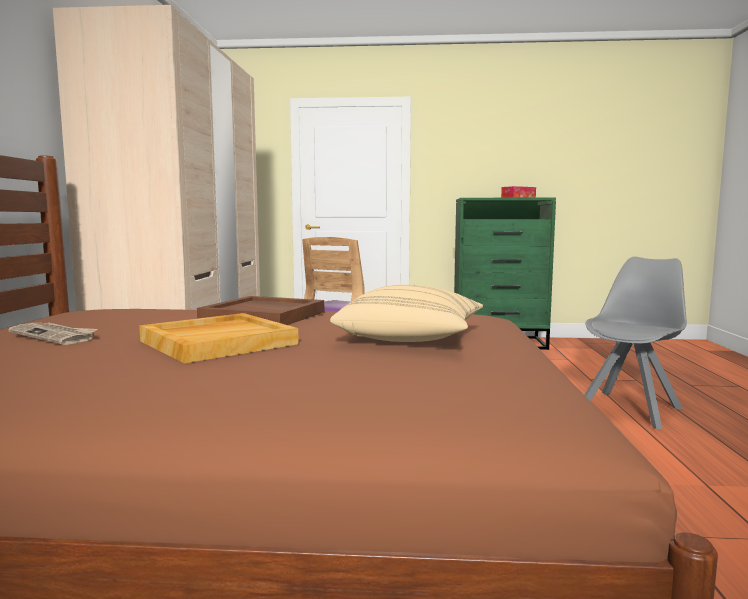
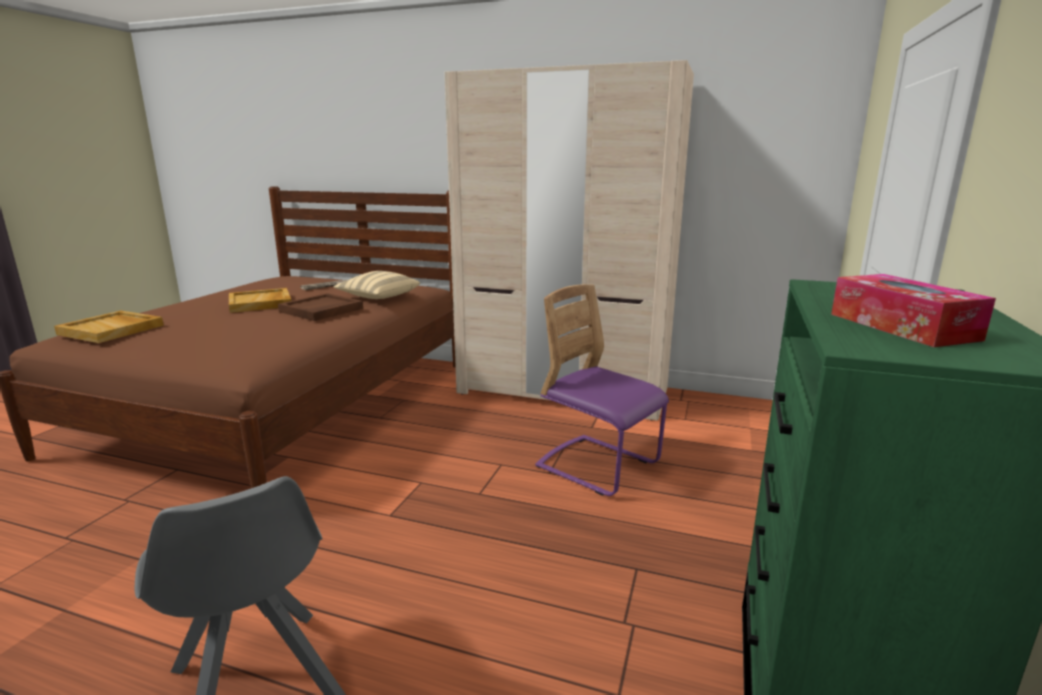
camera: 105 degrees right, 10 degrees up
beige pillow [330,285,483,342] -> beige pillow moved to [334,271,420,299]
none -> beige tray [54,311,164,343]

